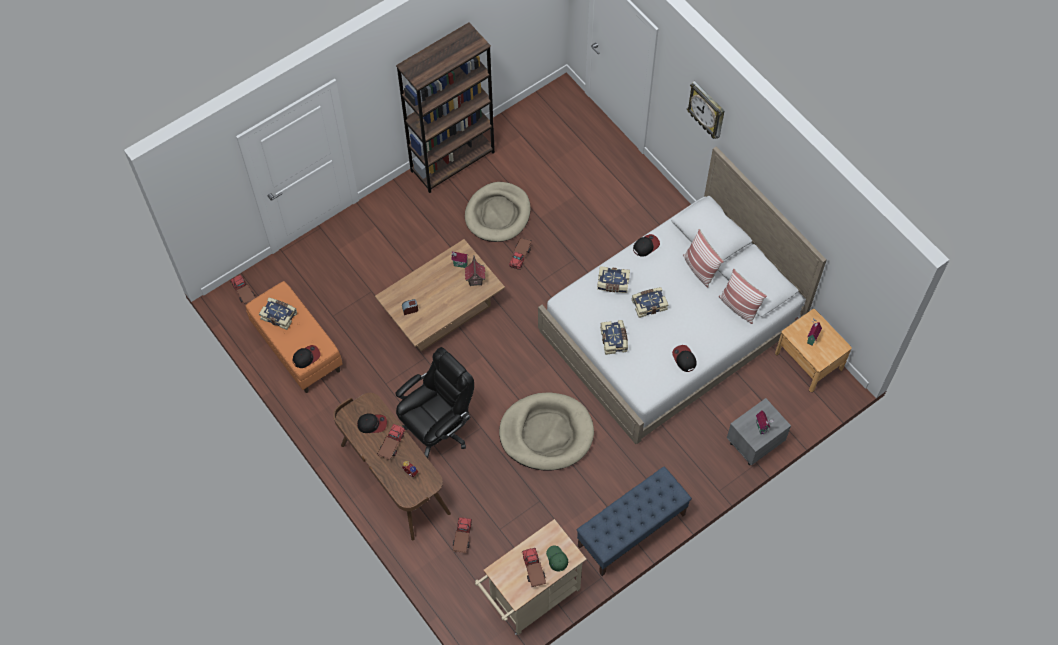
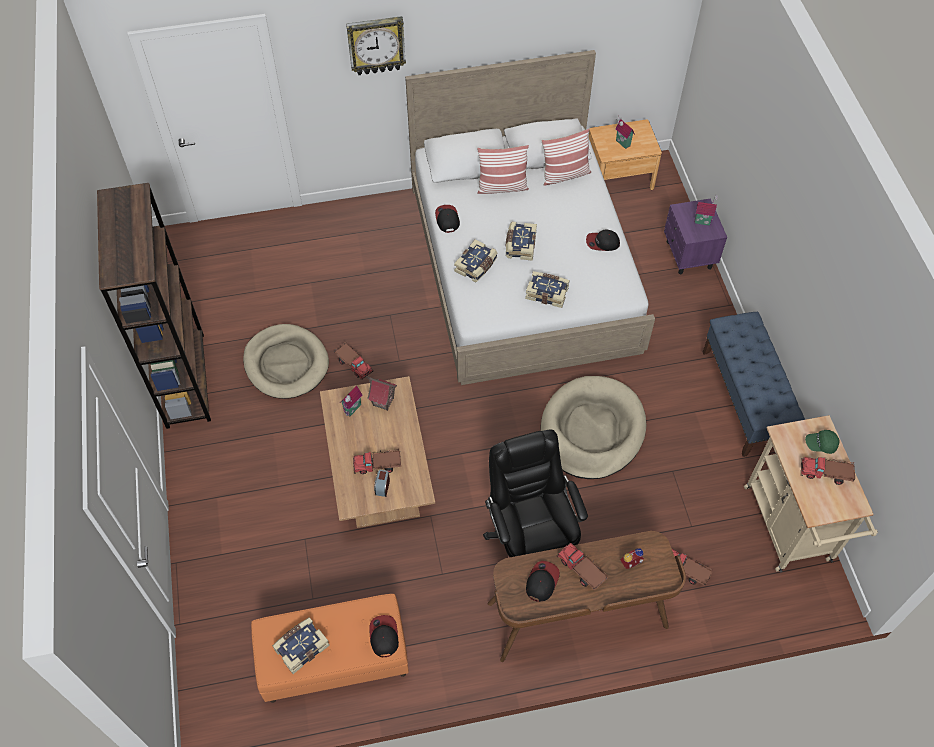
camera: 65 degrees left, 5 degrees down
toy truck [230,275,255,305] -> toy truck moved to [353,449,401,474]
grey nightstand [727,398,791,465] -> purple nightstand [664,198,727,274]

